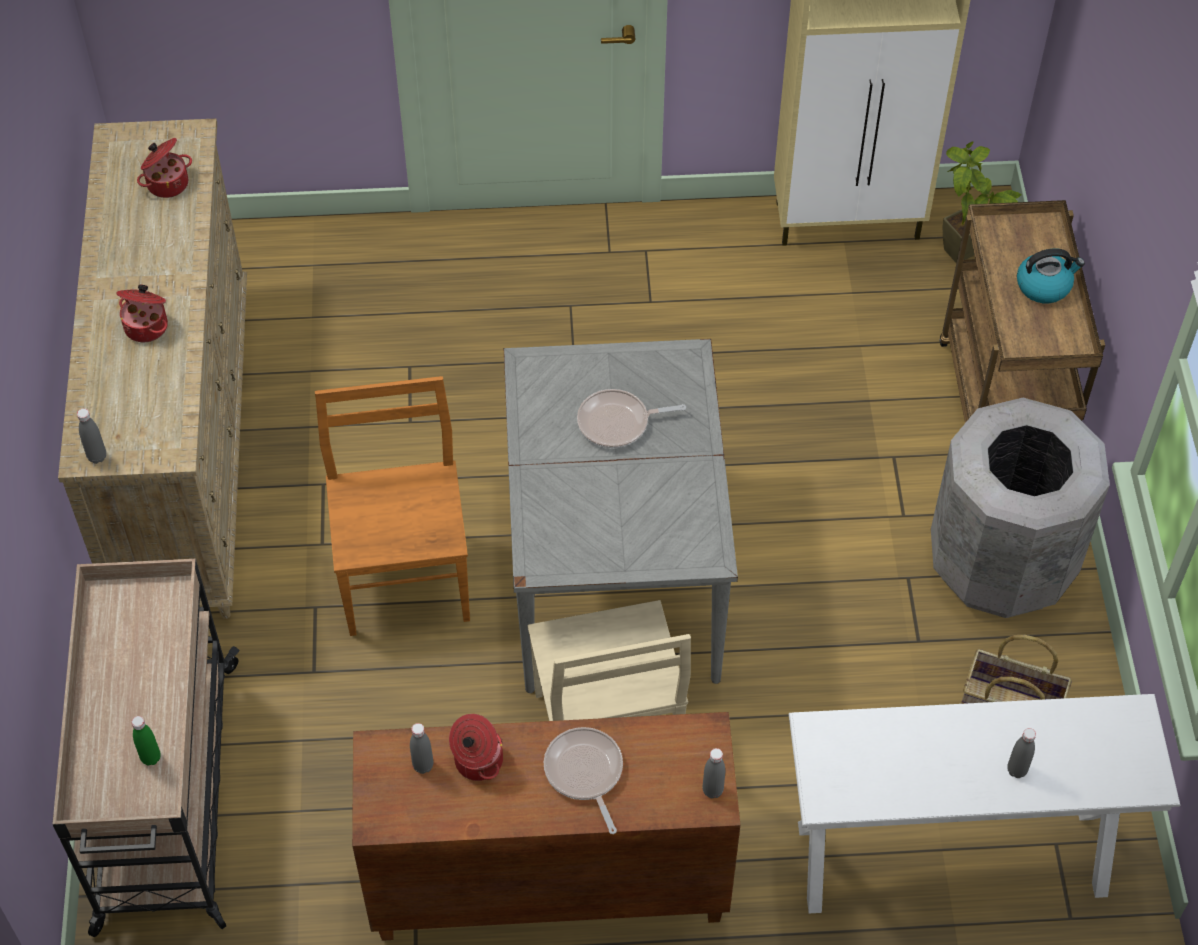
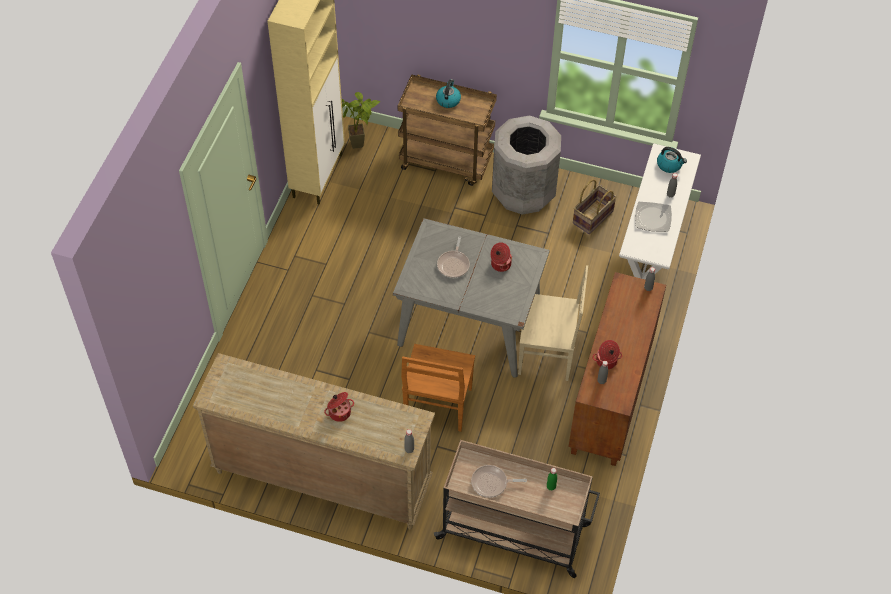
camera: 70 degrees left, 0 degrees up
cooking pot [137,138,192,198] -> cooking pot moved to [491,242,512,272]
brown chair [315,376,470,636] -> brown chair turned 90 degrees counterclockwise [401,344,475,432]
frying pan [544,727,623,834] -> frying pan moved to [471,465,527,498]
none -> plate [635,202,672,232]
none -> kettle [657,147,687,173]

